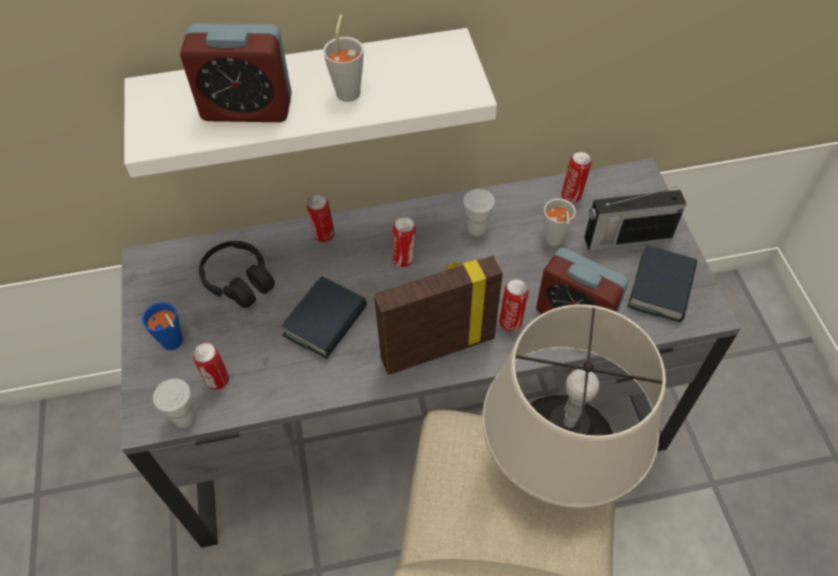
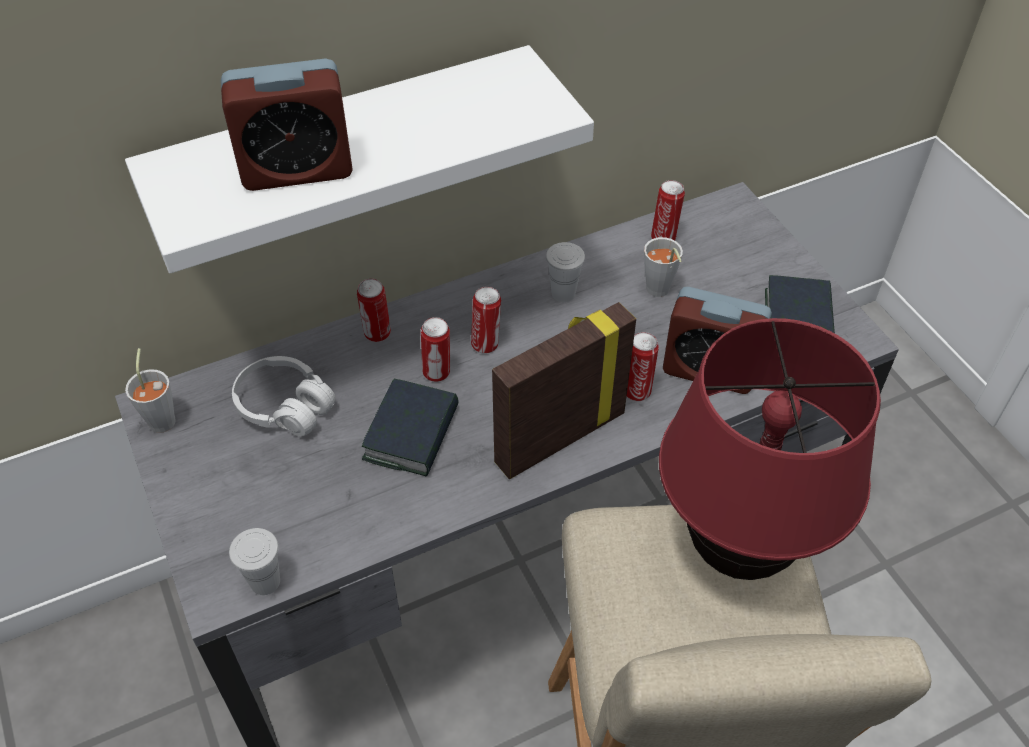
camera: 15 degrees left, 5 degrees down
blue cup [142,302,183,350] -> none
can [193,343,229,390] -> can moved to [421,317,450,382]
black headphones [199,241,275,308] -> white headphones [232,356,335,437]
grey cup [323,14,364,102] -> grey cup moved to [125,348,176,433]
beige table lamp [482,304,666,508] -> red table lamp [659,318,881,580]
radio [584,187,686,251] -> none

